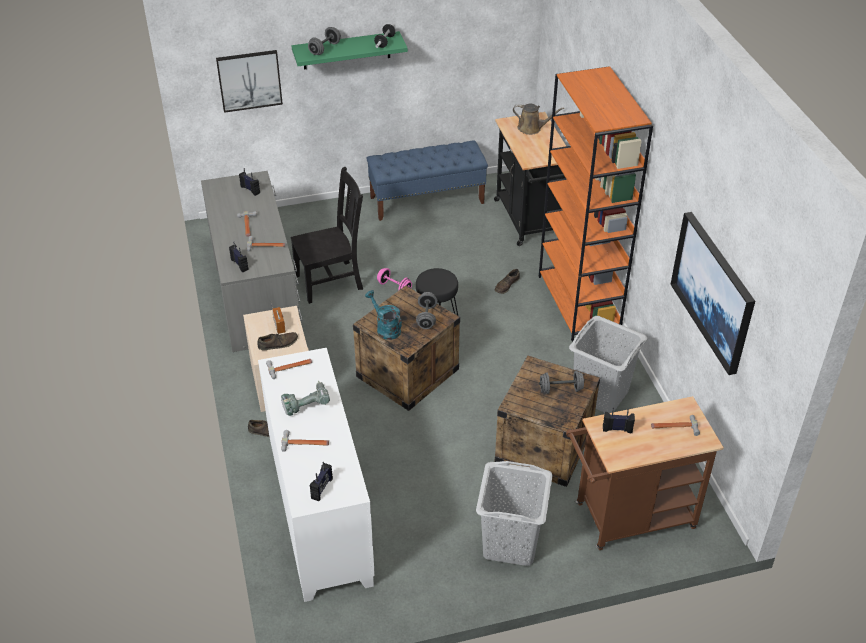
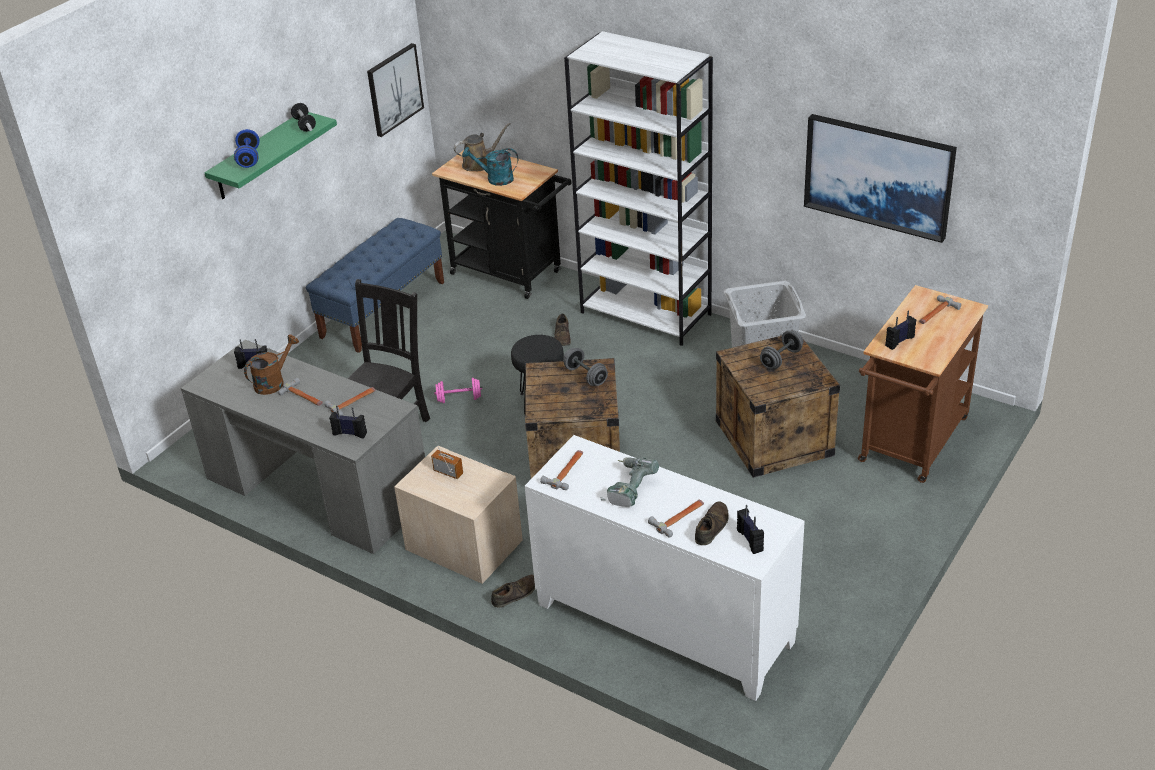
camera: 40 degrees left, 5 degrees down
picture [216,50,283,113] -> picture moved to [367,43,424,137]
brown shoe [257,332,298,350] -> brown shoe moved to [695,502,728,545]
grey dumbbell [308,27,341,55] -> blue dumbbell [234,129,260,168]
turquoise watering can [365,290,402,340] -> turquoise watering can moved to [462,147,518,186]
grey laundry basket [476,461,553,566] -> none
orange bookcase [539,67,653,341] -> white bookcase [564,31,713,346]
none -> brown watering can [244,335,299,395]

